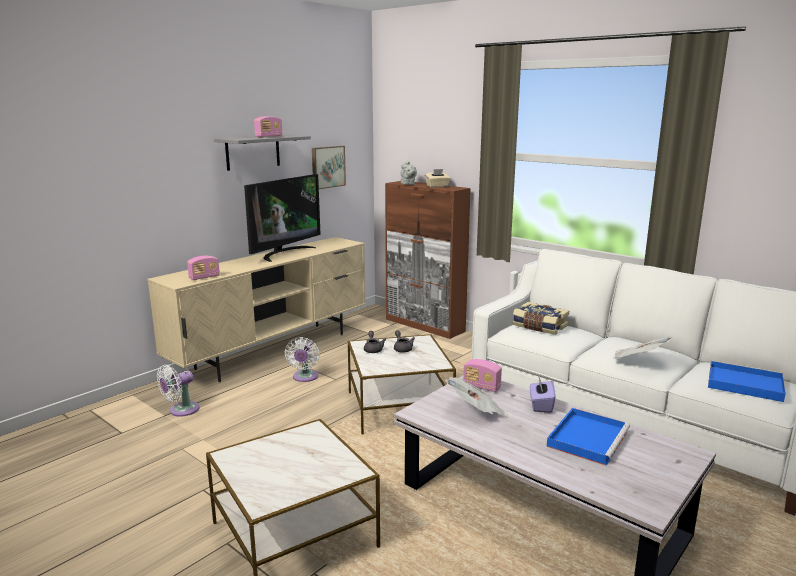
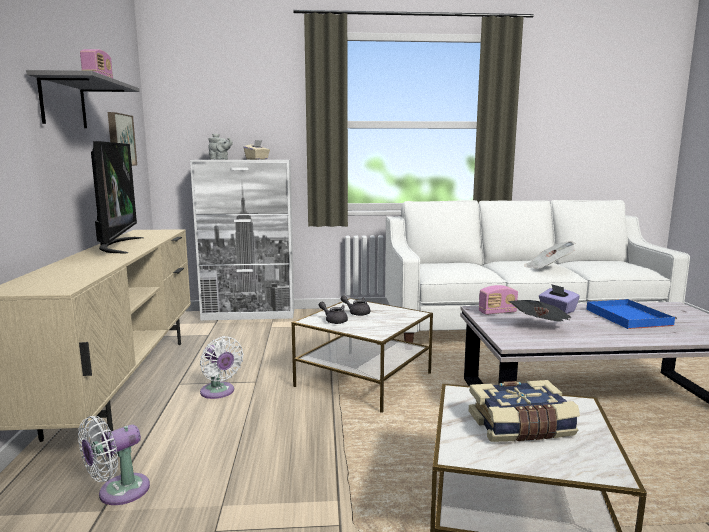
camera: 45 degrees left, 5 degrees down
white fan [157,365,199,417] -> white fan turned 45 degrees clockwise [78,416,150,505]
radio [187,256,220,280] -> none
brown cabinet [385,181,471,339] -> white cabinet [190,160,294,320]
book [513,302,569,335] -> book moved to [469,380,580,442]
blue tray [708,360,786,402] -> none

